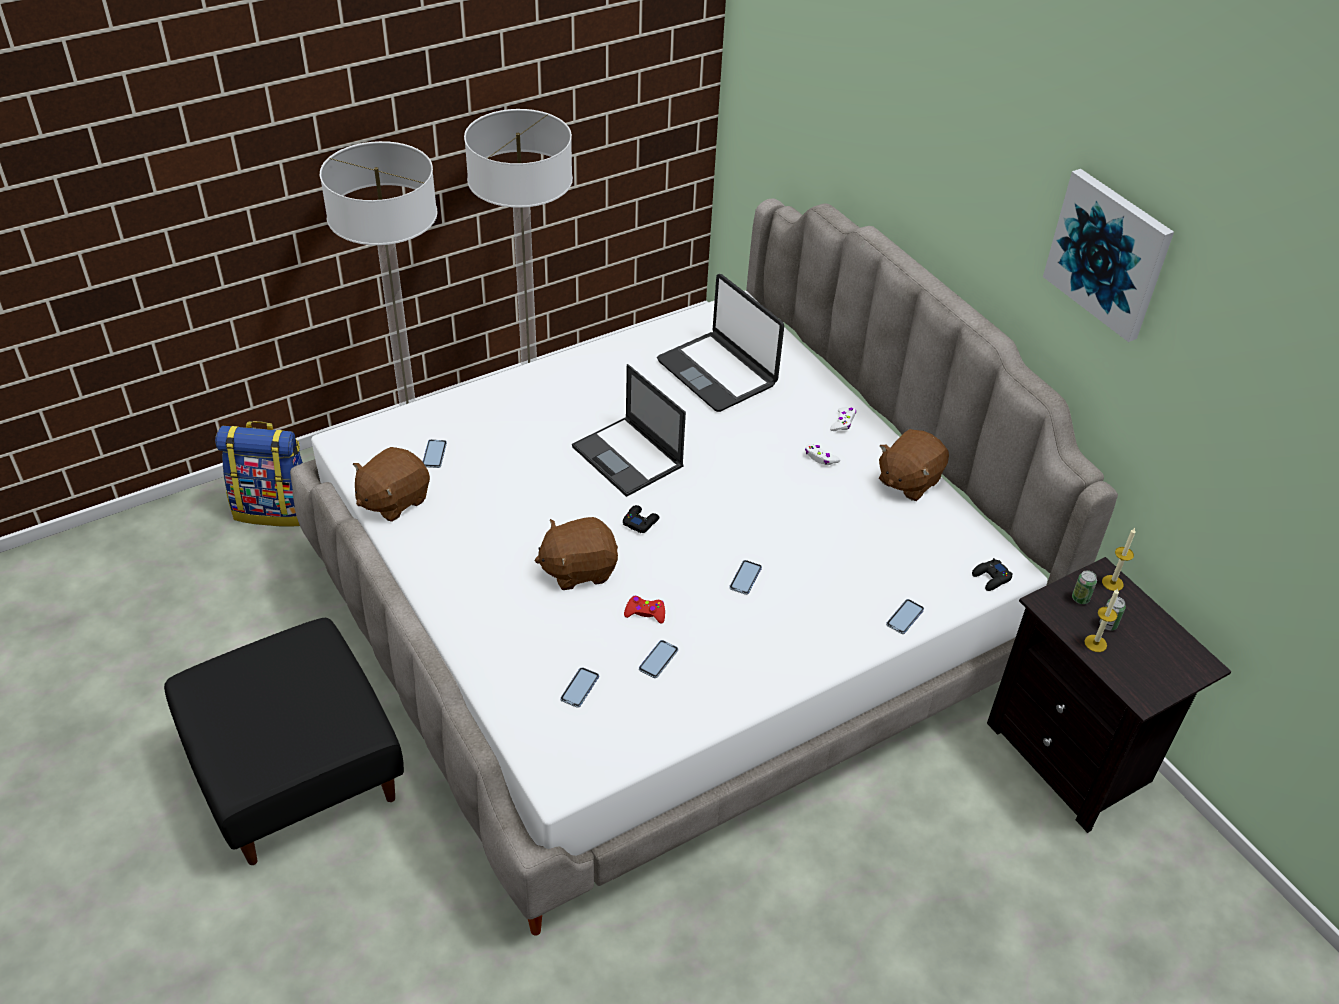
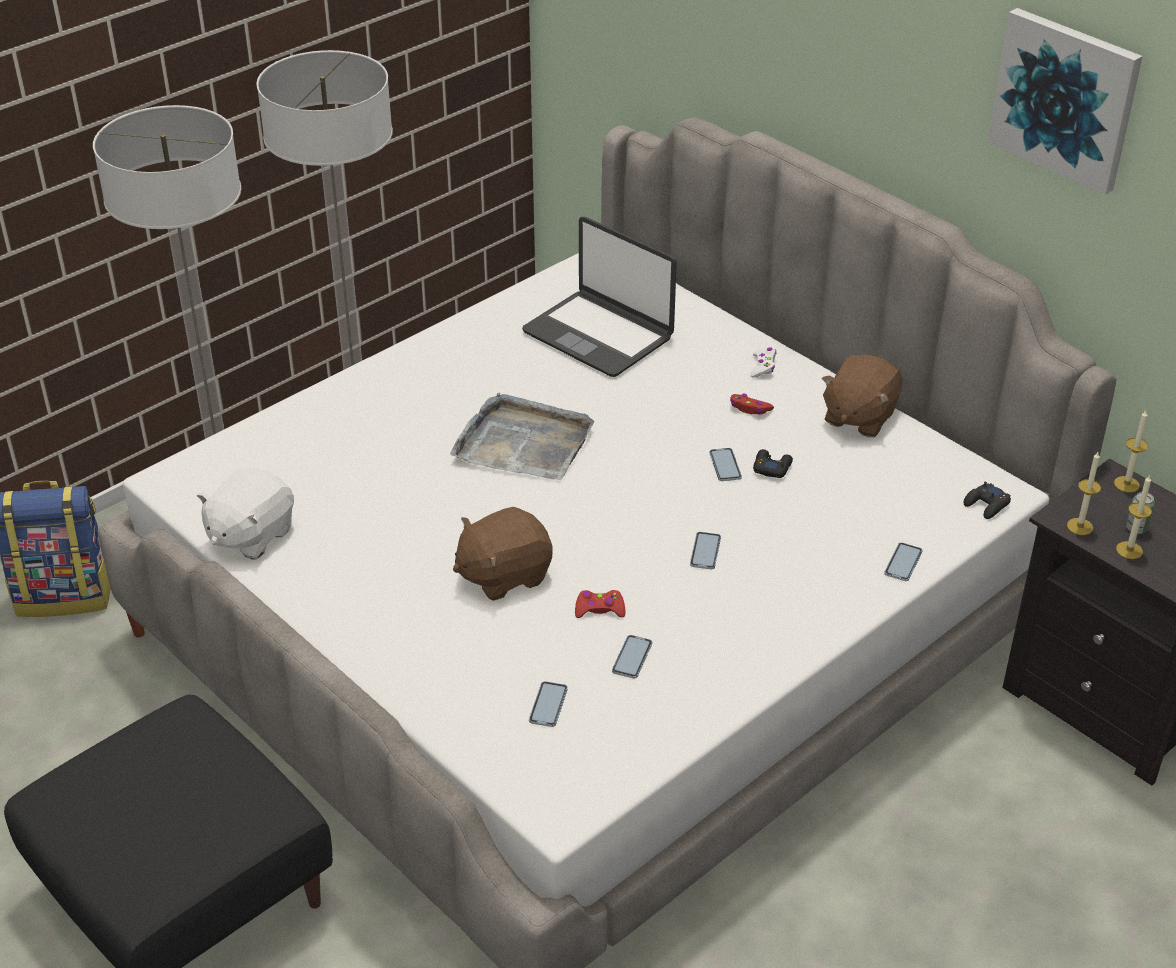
camera: 10 degrees left, 5 degrees down
brown plush toy [353,447,430,522] -> white plush toy [197,468,294,559]
phone [423,439,447,468] -> phone moved to [709,448,742,481]
laptop [572,364,686,497] -> grey tray [450,393,594,480]
black game controller [623,505,659,533] -> black game controller moved to [753,449,793,478]
white game controller [805,444,840,465] -> red game controller [730,393,774,415]
can [1072,570,1097,604] -> none
none -> candle [1067,452,1101,535]

